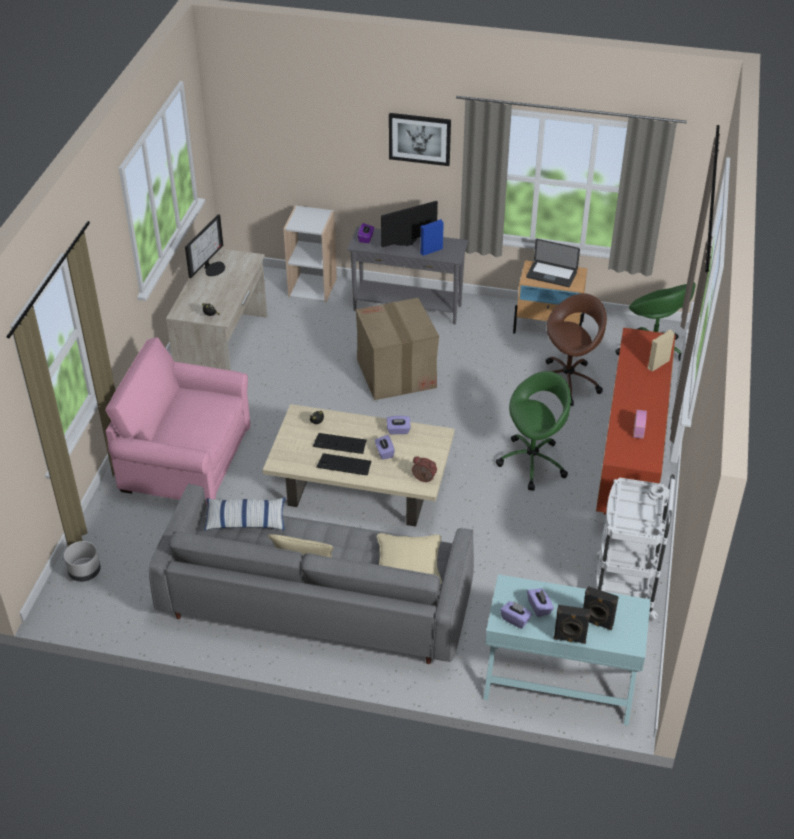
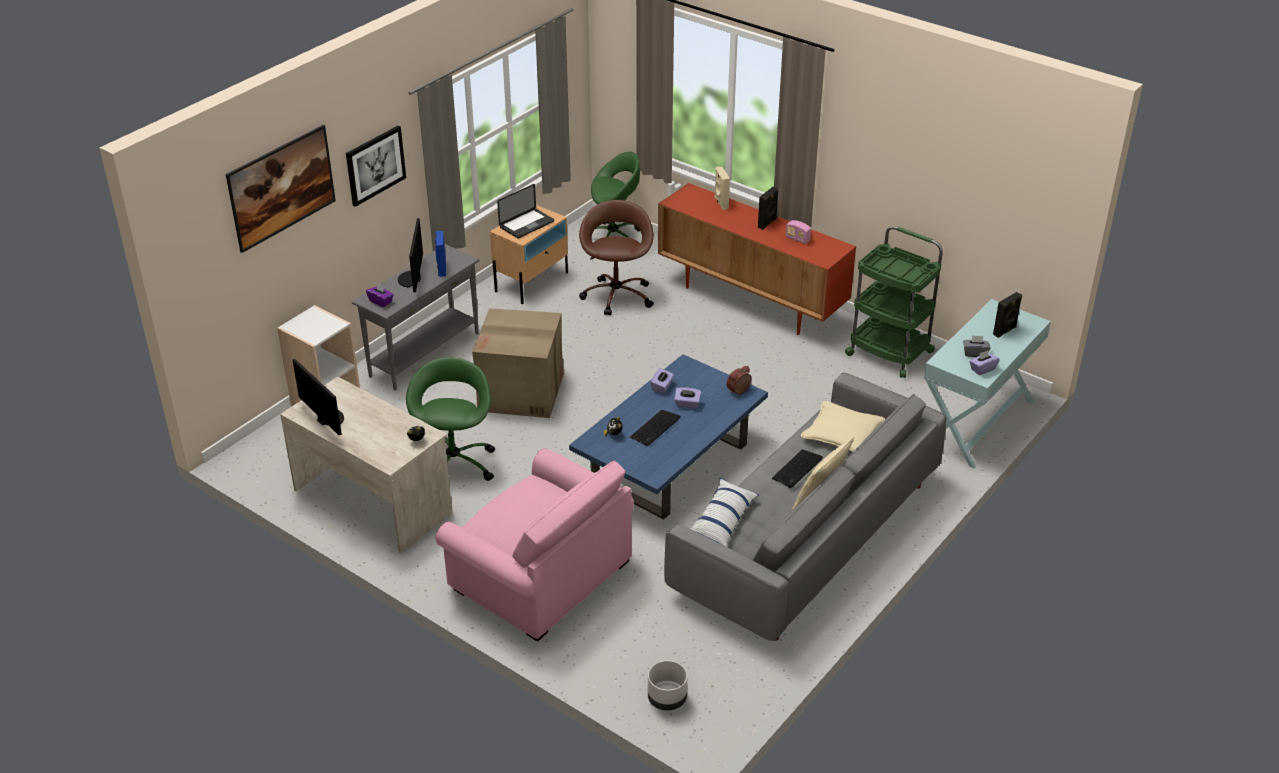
camera: 65 degrees left, 5 degrees down
pink armchair [106,337,251,505] -> pink armchair turned 90 degrees counterclockwise [436,448,634,642]
beige coffee table [263,404,455,527] -> blue coffee table [569,354,768,519]
keyboard [317,453,371,475] -> keyboard moved to [772,449,823,488]
green office chair [496,371,571,491] -> green office chair moved to [406,357,495,481]
purple tissue box [527,588,554,617] -> grey tissue box [963,335,991,357]
black speaker [553,605,591,644] -> black speaker moved to [758,187,779,230]
white cart [596,474,675,621] -> green cart [845,226,943,378]
none -> picture [226,125,336,253]

